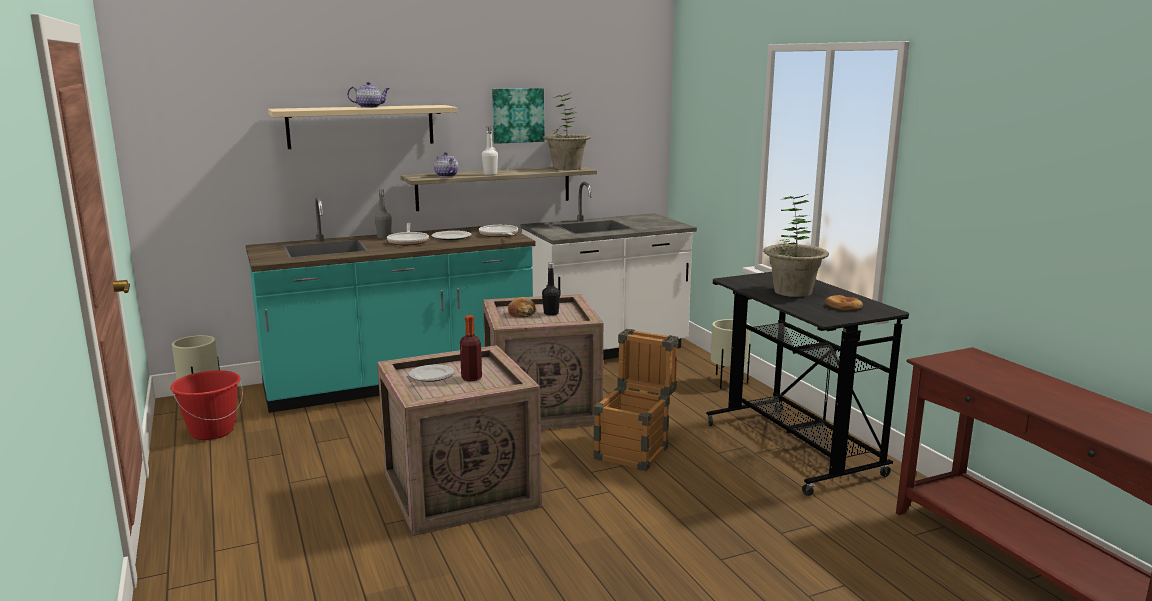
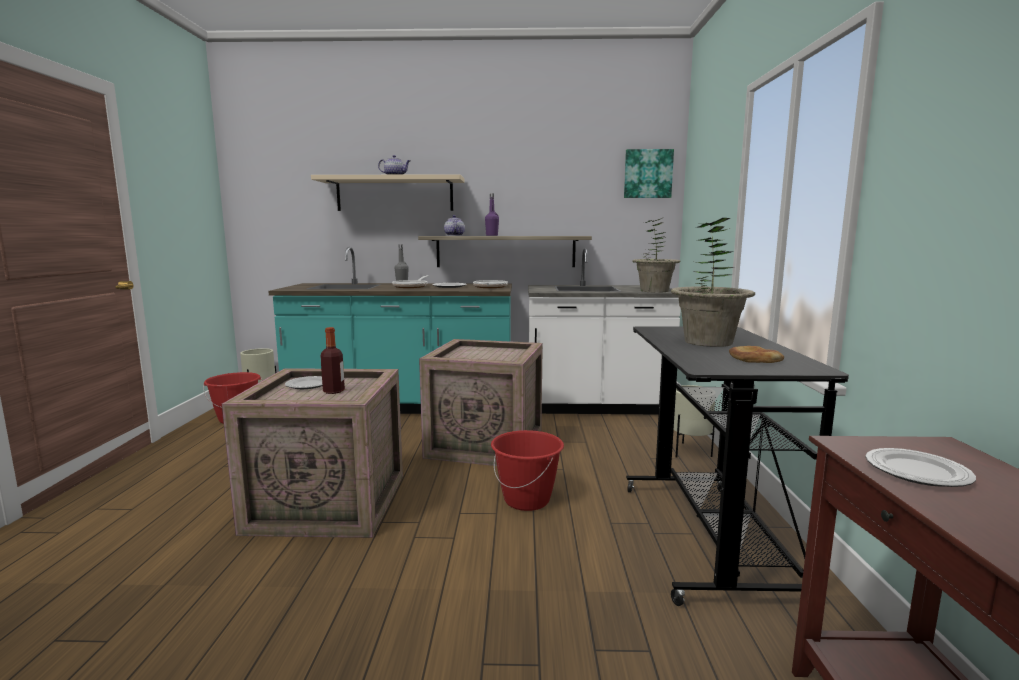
camera: 25 degrees right, 5 degrees down
white bottle [482,126,498,175] -> purple bottle [485,194,499,236]
picture [492,88,545,144] -> picture moved to [624,149,674,198]
bread [508,297,535,317] -> none
black bottle [542,263,560,316] -> none
potted plant [543,92,591,170] -> potted plant moved to [632,217,680,293]
crate [593,329,678,471] -> red bucket [491,430,564,511]
none -> plate [865,448,976,487]

